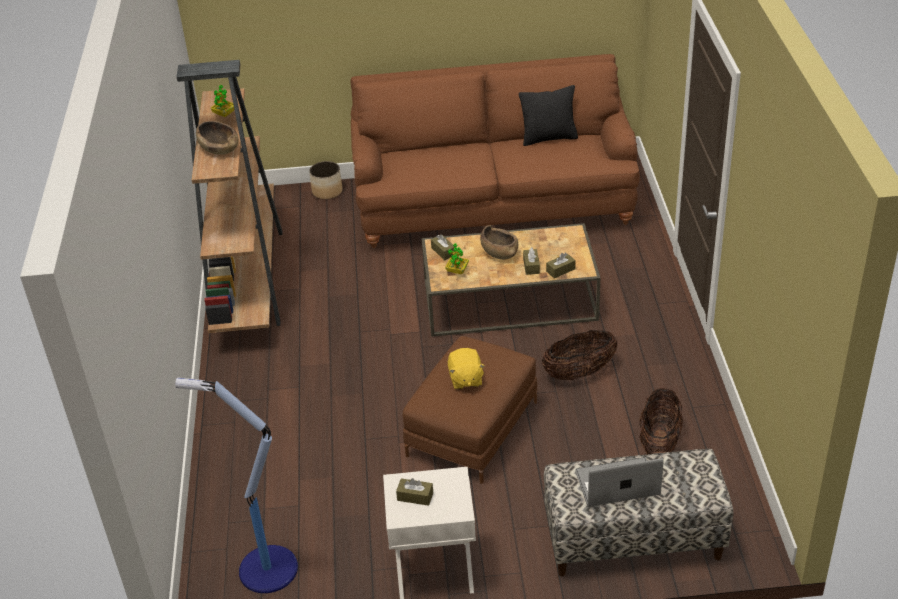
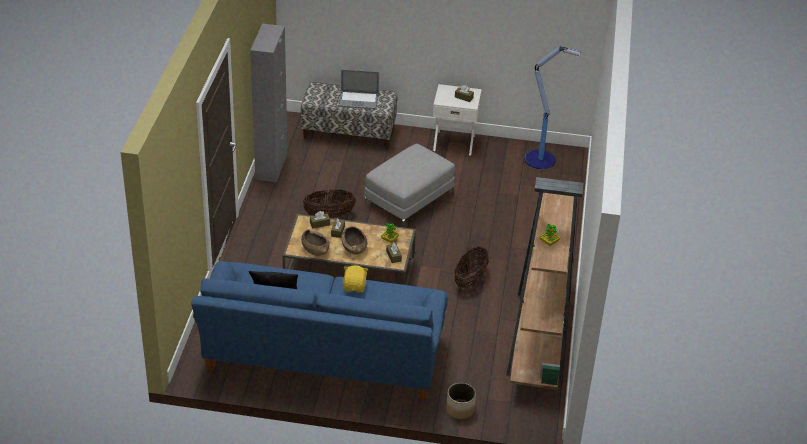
camera: 170 degrees left, 0 degrees up
brown bowl [196,121,239,155] -> brown bowl moved to [301,229,329,256]
brown sofa [350,54,640,248] -> blue sofa [191,261,448,400]
brown ottoman [402,336,537,484] -> grey ottoman [364,144,455,227]
yellow plush toy [448,348,485,389] -> yellow plush toy moved to [343,265,368,293]
basket [639,388,683,454] -> basket moved to [454,247,489,288]
none -> grey cabinet [250,23,288,182]

